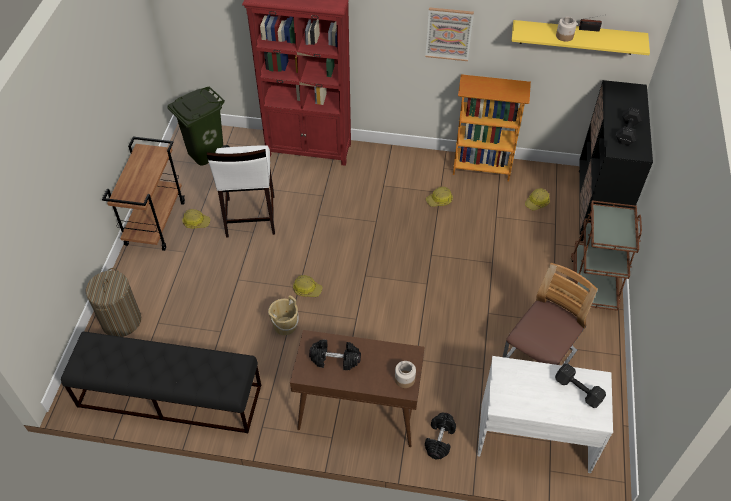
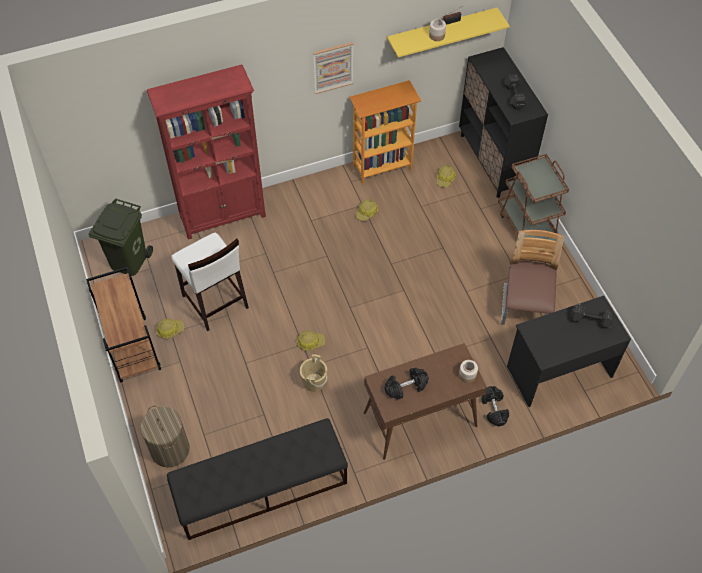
camera: 30 degrees left, 5 degrees up
white desk [477,356,613,473] -> black desk [507,296,631,407]

